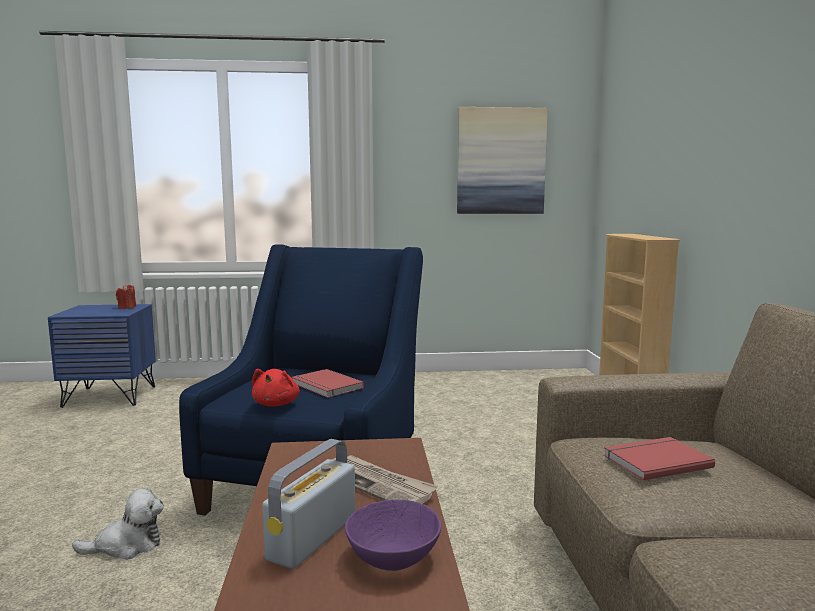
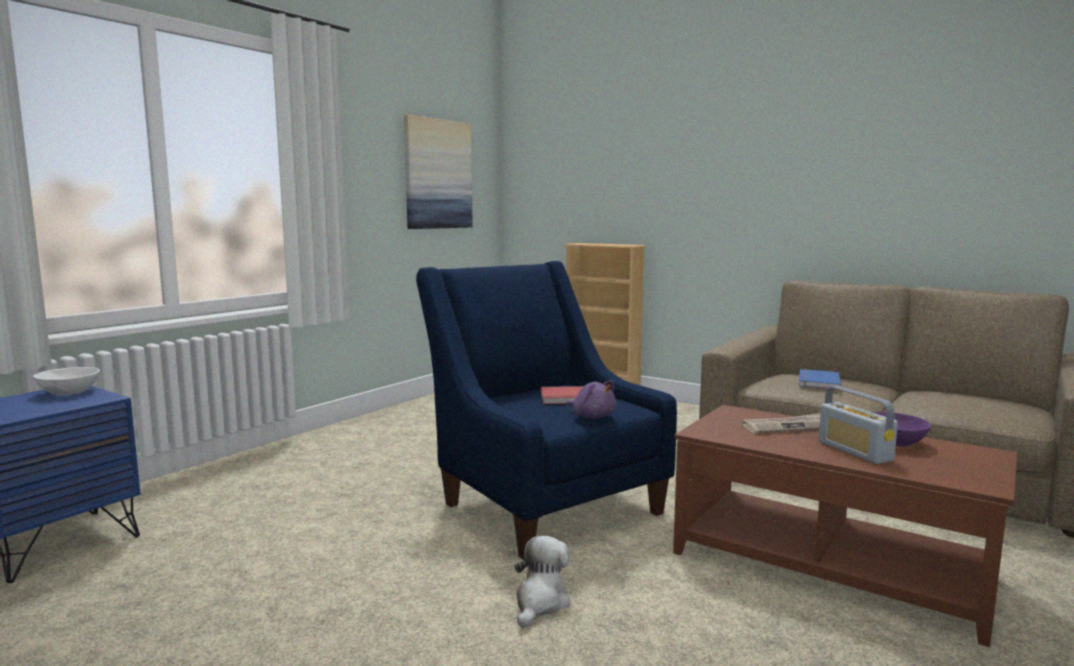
camera: 50 degrees left, 0 degrees up
red candle [116,284,136,309] -> white bowl [33,367,100,395]
red plush toy [252,369,300,407] -> purple plush toy [566,380,616,419]
red book [604,437,715,481] -> blue book [799,369,841,389]

